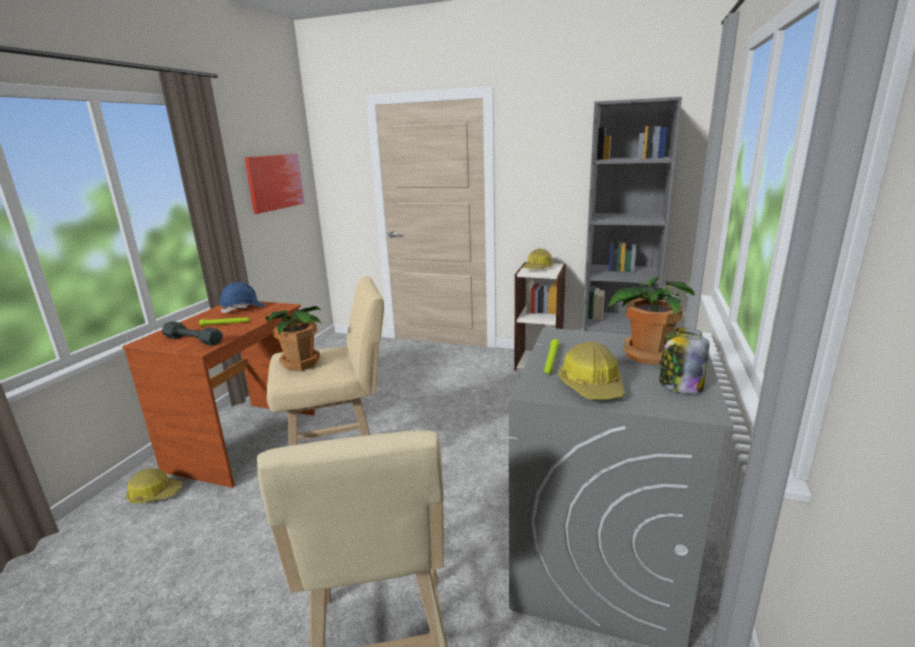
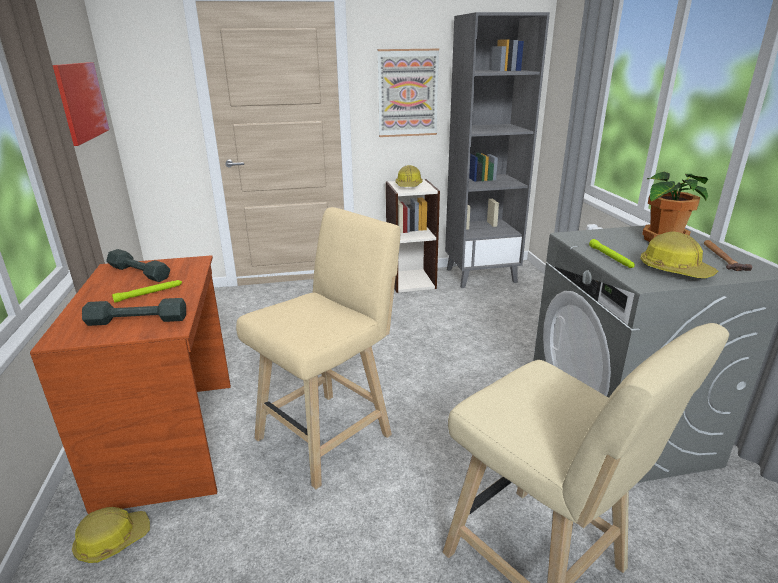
camera: 30 degrees left, 5 degrees up
blue hard hat [219,282,264,313] -> grey dumbbell [106,249,170,282]
potted plant [265,306,321,371] -> none
jar [659,328,709,394] -> hammer [704,240,752,271]
none -> picture [378,49,439,137]

